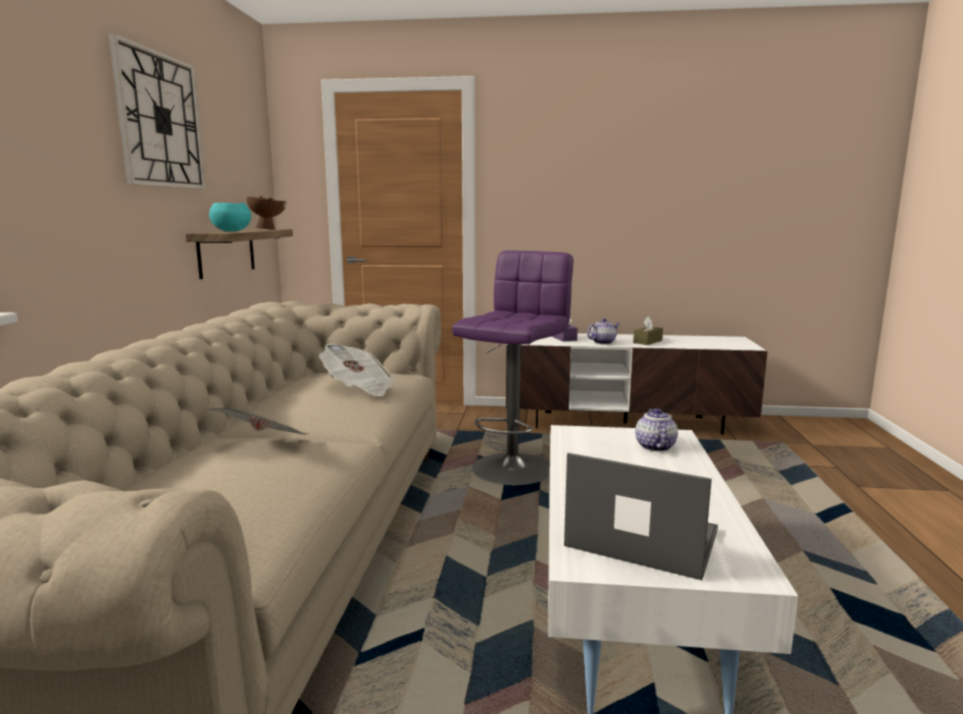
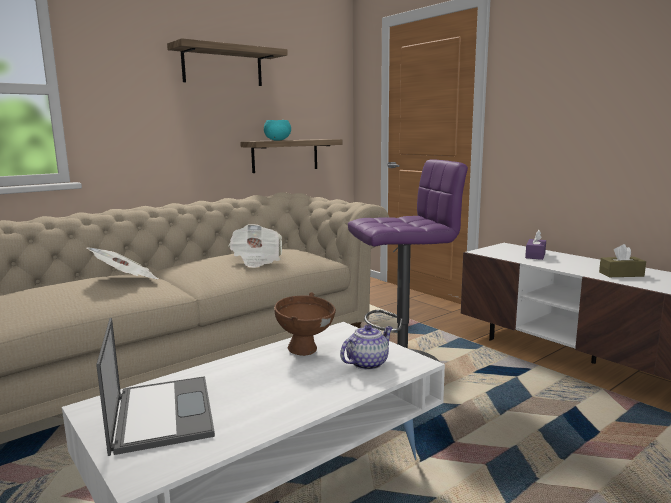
camera: 45 degrees right, 0 degrees up
wall clock [108,33,206,189] -> shelf [167,38,288,86]
brown bowl [247,196,287,229] -> brown bowl moved to [274,292,336,356]
teapot [587,318,620,344] -> none

